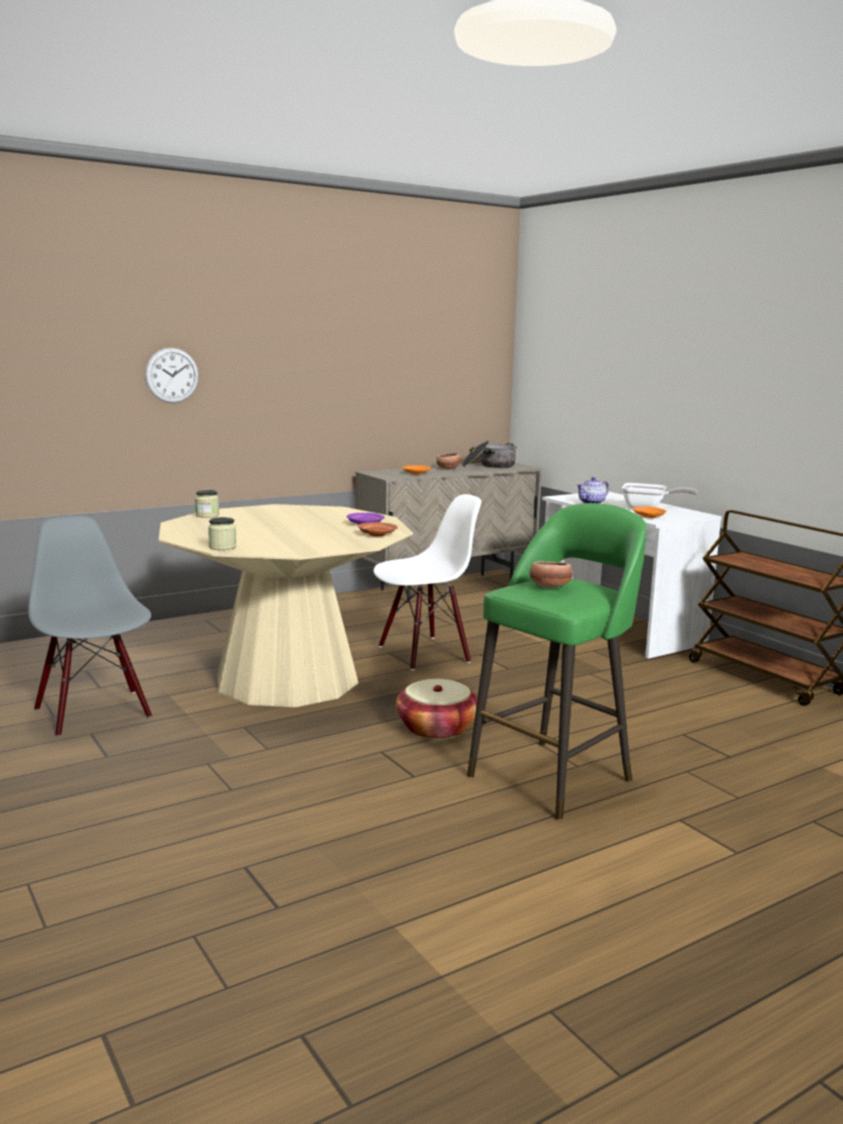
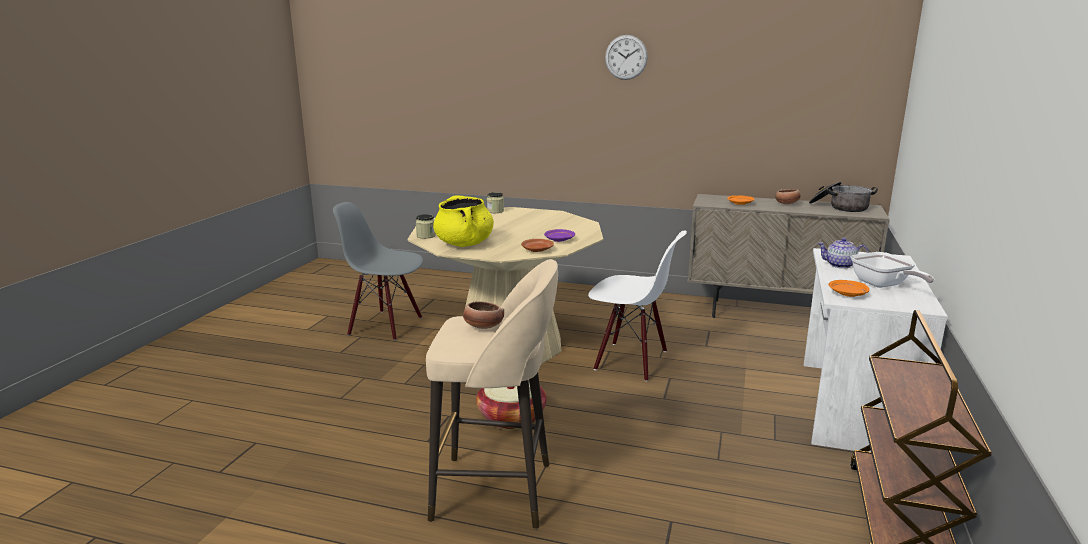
camera: 50 degrees right, 5 degrees up
grey chair [28,516,152,737] -> grey chair turned 90 degrees counterclockwise [333,202,423,341]
wall clock [145,348,199,403] -> wall clock moved to [605,35,648,80]
green stool [467,503,647,820] -> beige stool [426,259,558,529]
none -> yellow cooking pot [433,195,494,247]

